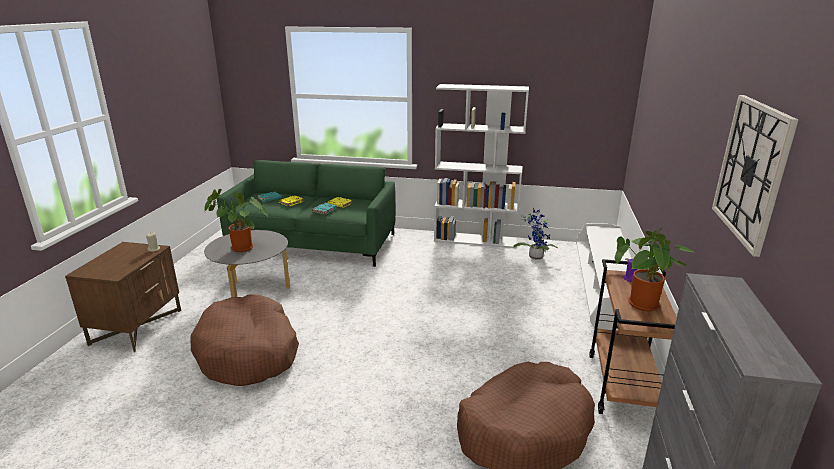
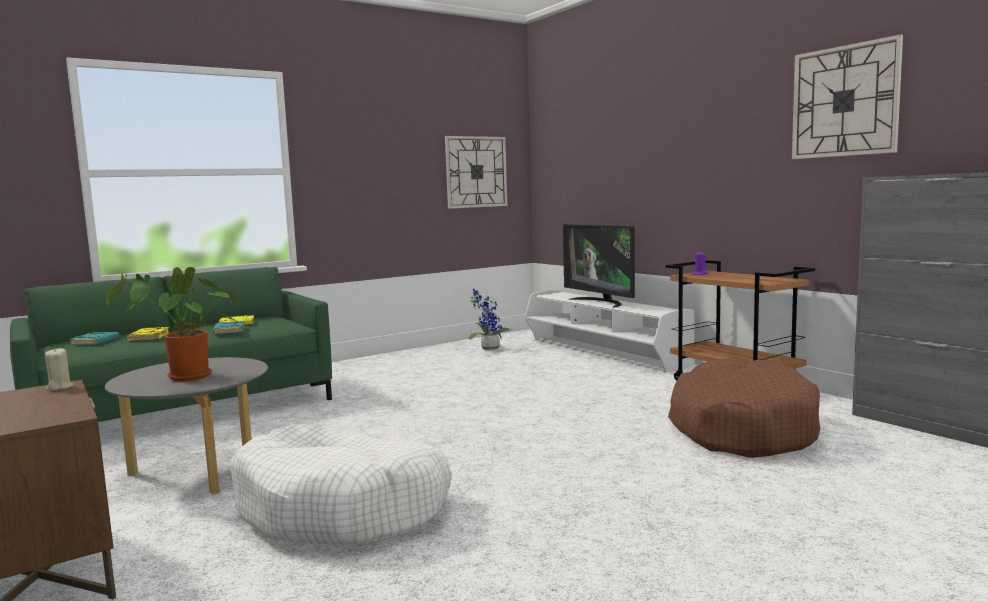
camera: 45 degrees left, 15 degrees down
brown dog bed [190,295,299,386] -> white dog bed [230,424,452,547]
white bookcase [434,84,529,248] -> none
potted plant [615,228,695,311] -> none
none -> wall clock [445,136,508,209]
none -> television [563,224,635,308]

